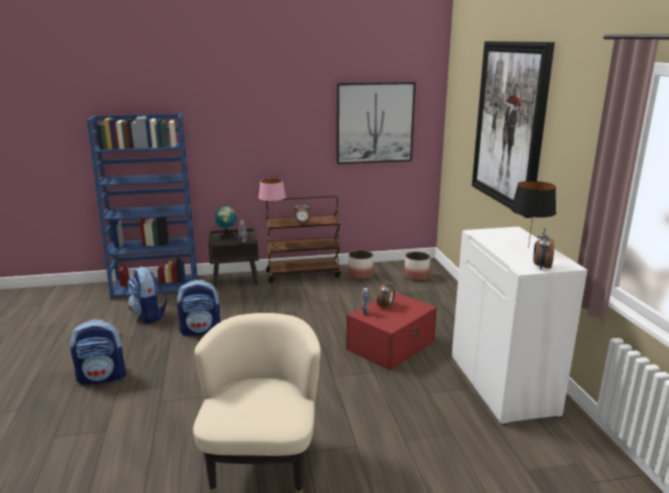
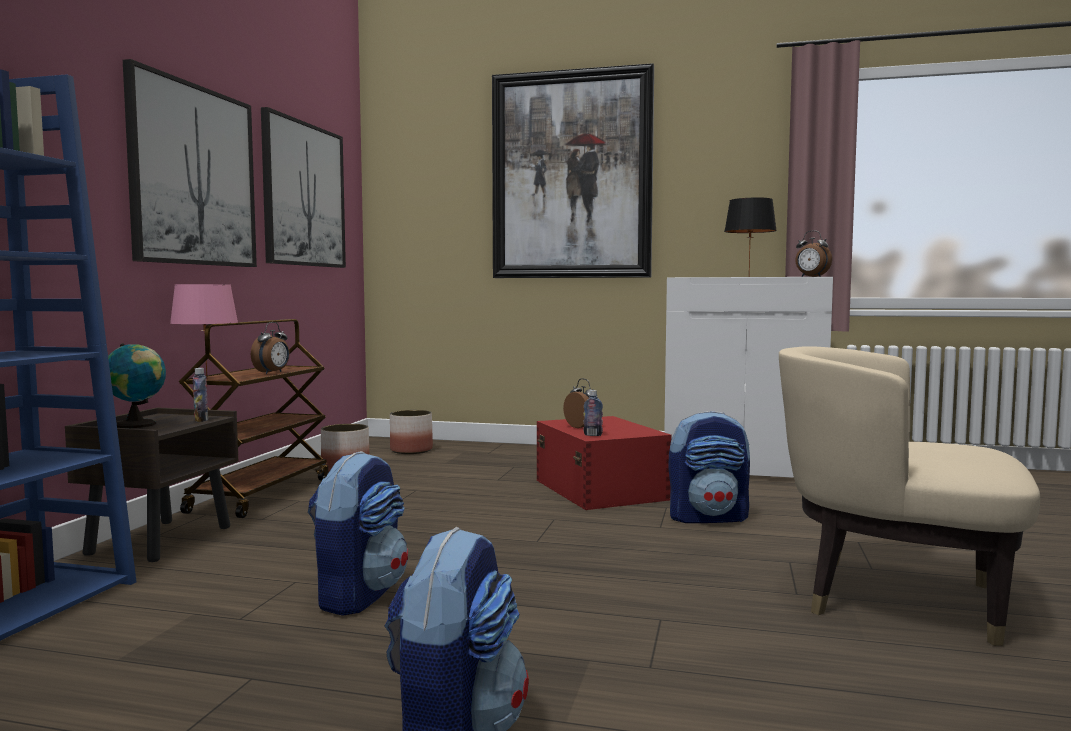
camera: 65 degrees left, 15 degrees down
backpack [128,266,168,324] -> backpack moved to [669,411,750,523]
none -> picture [123,59,257,267]

